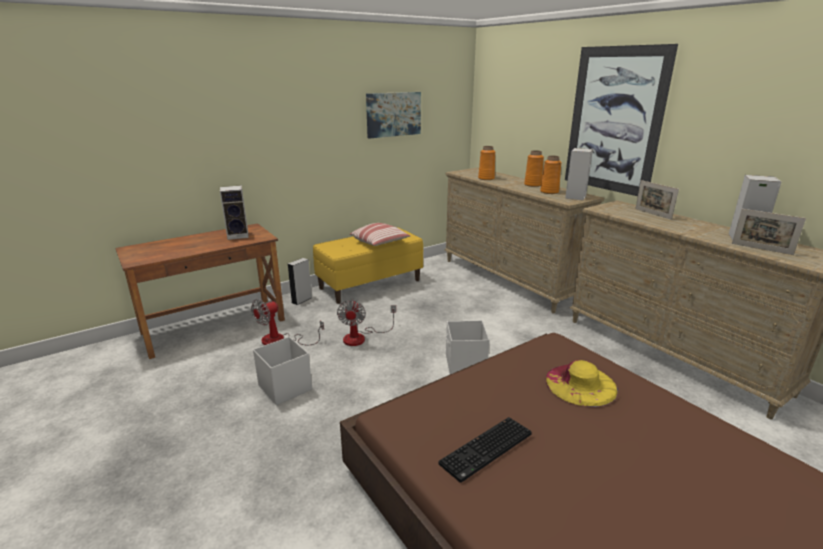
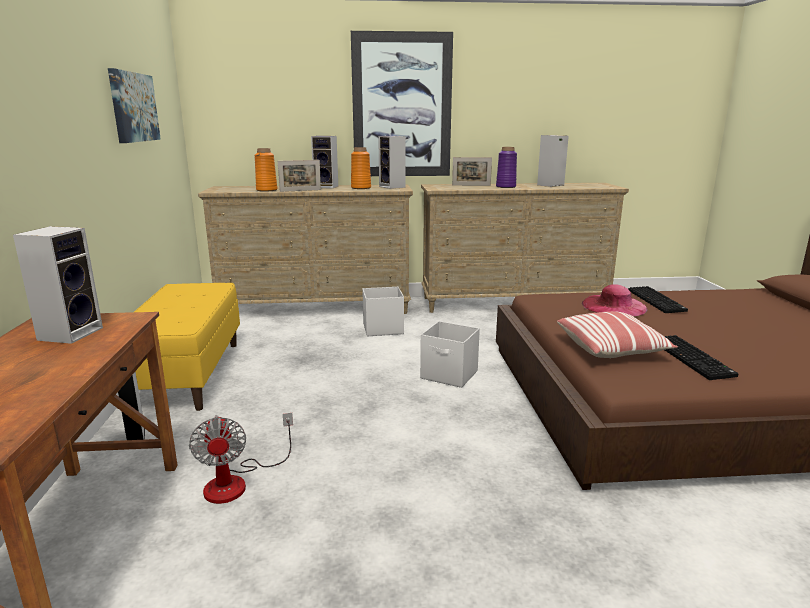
camera: 60 degrees left, 5 degrees down
white storage box [253,337,312,405] -> white storage box moved to [362,287,404,336]
fan [337,299,396,346] -> none
pillow [350,223,410,246] -> pillow moved to [557,311,678,358]
orange vase [524,150,544,187] -> speaker [311,136,338,189]
yellow hat [546,360,618,407] -> pink hat [582,284,647,316]
picture frame [732,209,806,255] -> picture frame moved to [278,160,321,192]
none -> purple vase [496,147,517,188]
none -> keyboard [628,286,688,313]

